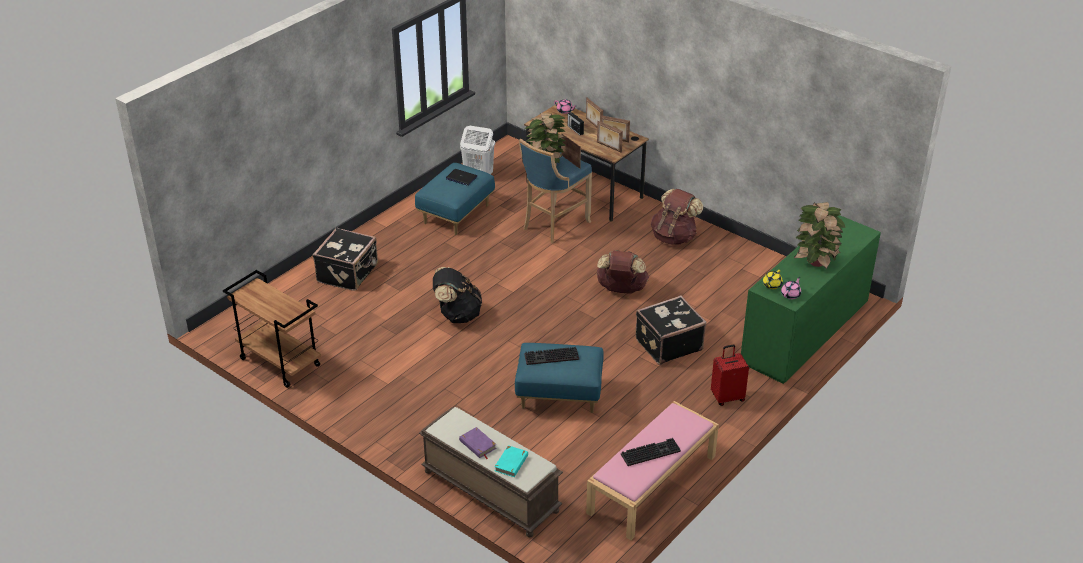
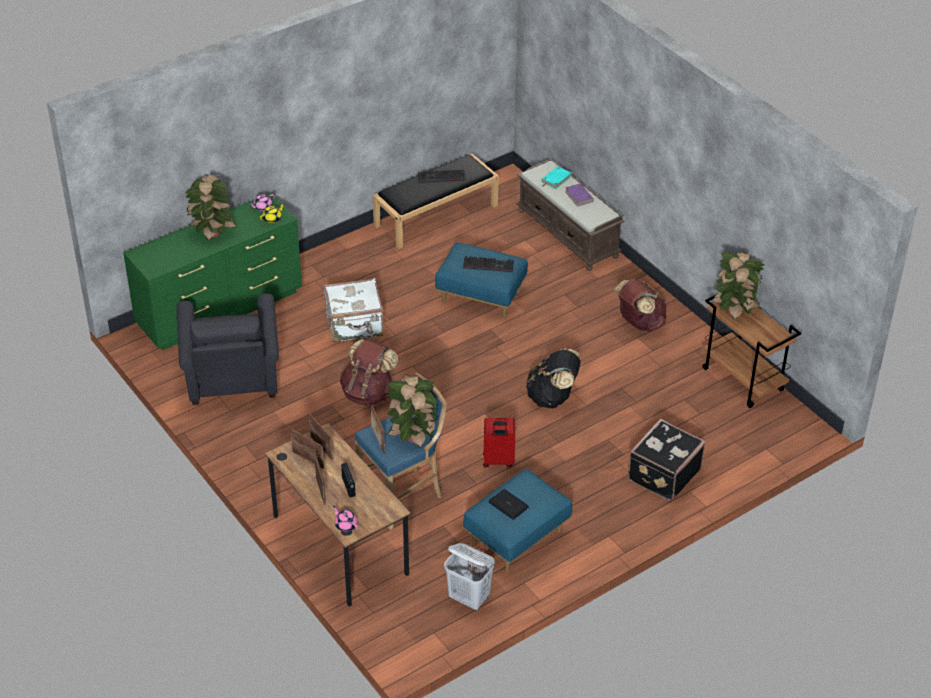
camera: 165 degrees left, 5 degrees up
pink bench [586,401,719,540] -> black bench [373,154,499,249]
black suitcase [635,295,707,365] -> white suitcase [324,278,384,342]
brown backpack [651,188,703,245] -> brown backpack moved to [613,280,667,332]
red suitcase [711,345,749,406] -> red suitcase moved to [483,418,515,468]
none -> grey armchair [176,294,279,405]
none -> potted plant [710,251,764,320]

